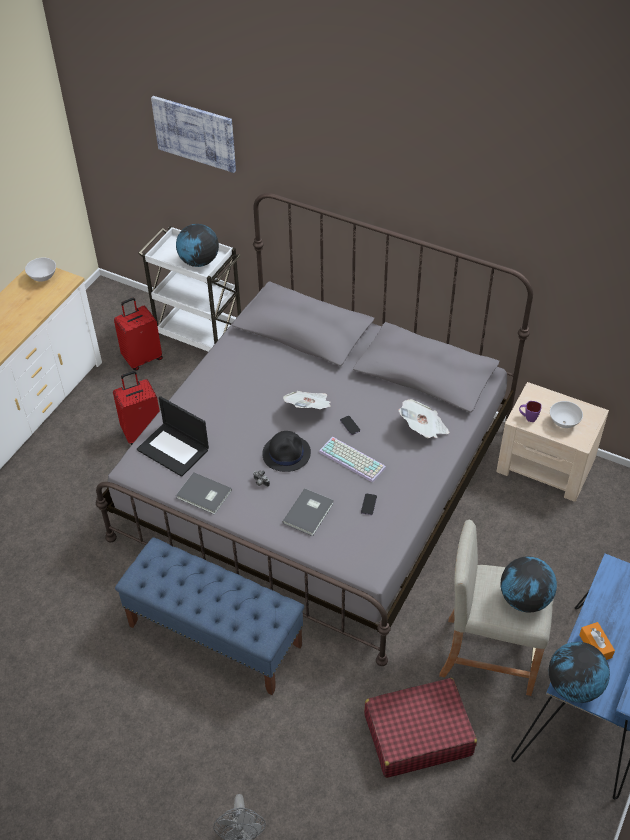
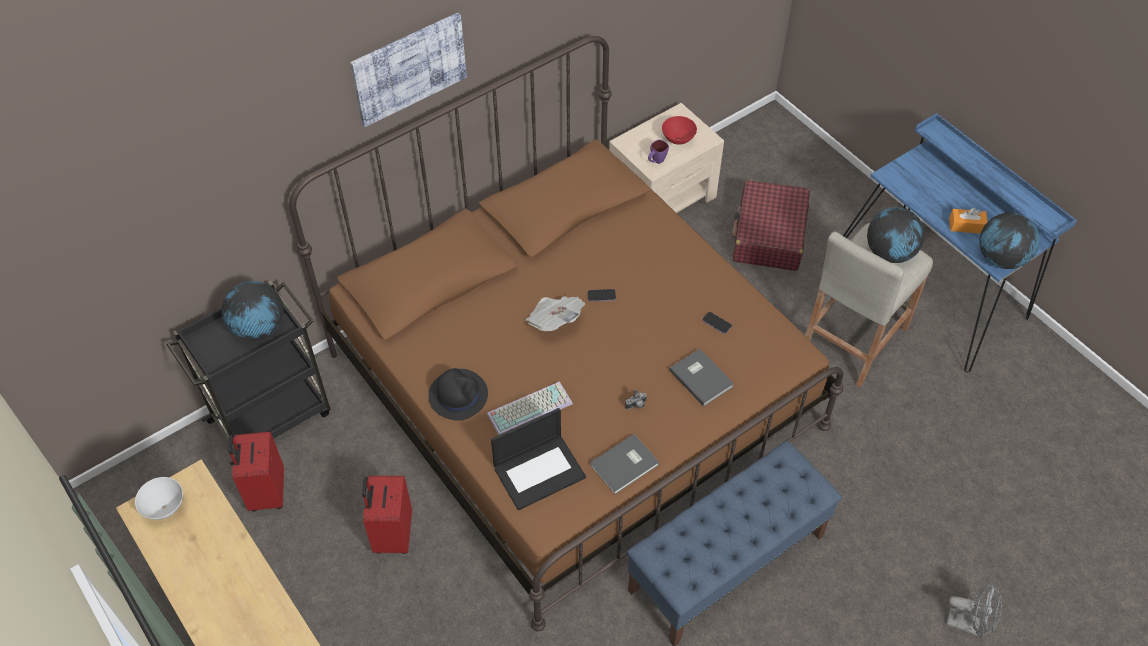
camera: 65 degrees left, 5 degrees up
grey bed [96,193,533,666] -> brown bed [289,36,843,631]
white cart [138,226,241,352] -> black cart [166,281,330,465]
picture [151,96,236,173] -> picture moved to [350,13,467,127]
black hat [262,431,311,472] -> black hat moved to [428,368,488,421]
keyboard [319,437,386,483] -> keyboard moved to [487,381,573,435]
red suitcase [364,678,477,778] -> red suitcase moved to [732,180,810,271]
newspaper [398,399,450,438] -> none
white bowl [550,401,583,428] -> red bowl [662,116,697,145]

